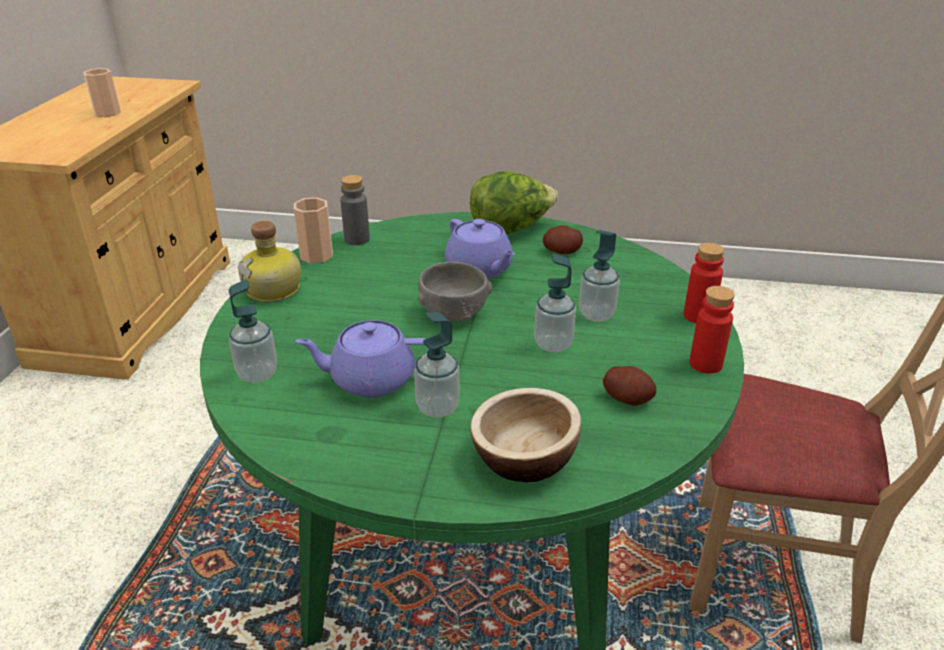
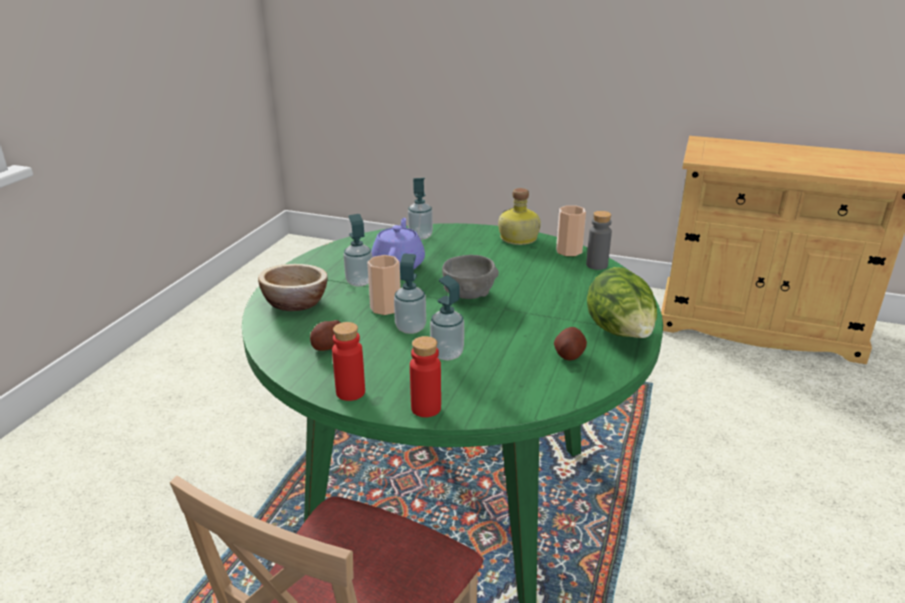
camera: 100 degrees right, 5 degrees down
cup [84,68,121,117] -> cup moved to [367,255,401,315]
purple teapot [445,219,515,279] -> none

